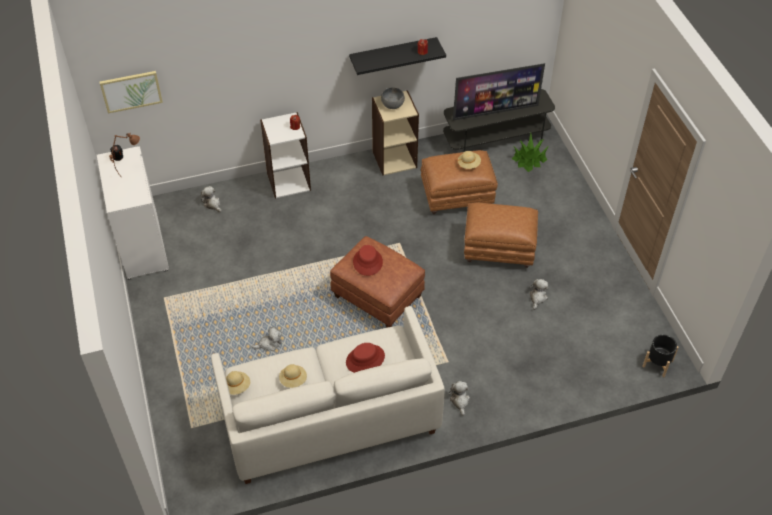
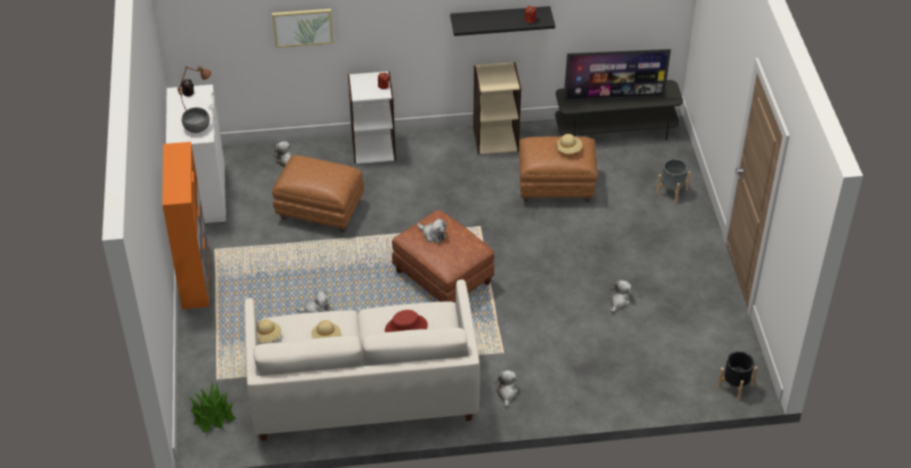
camera: 10 degrees right, 5 degrees down
picture [100,71,163,113] -> picture moved to [272,9,333,48]
red hat [353,245,383,276] -> plush toy [417,219,447,243]
grey bowl [381,87,405,109] -> grey bowl moved to [182,107,210,133]
brown ottoman [464,202,538,268] -> brown ottoman moved to [272,155,364,232]
potted plant [512,133,549,172] -> potted plant moved to [188,380,236,433]
none -> orange cabinet [162,142,209,309]
none -> grey planter [656,159,691,203]

